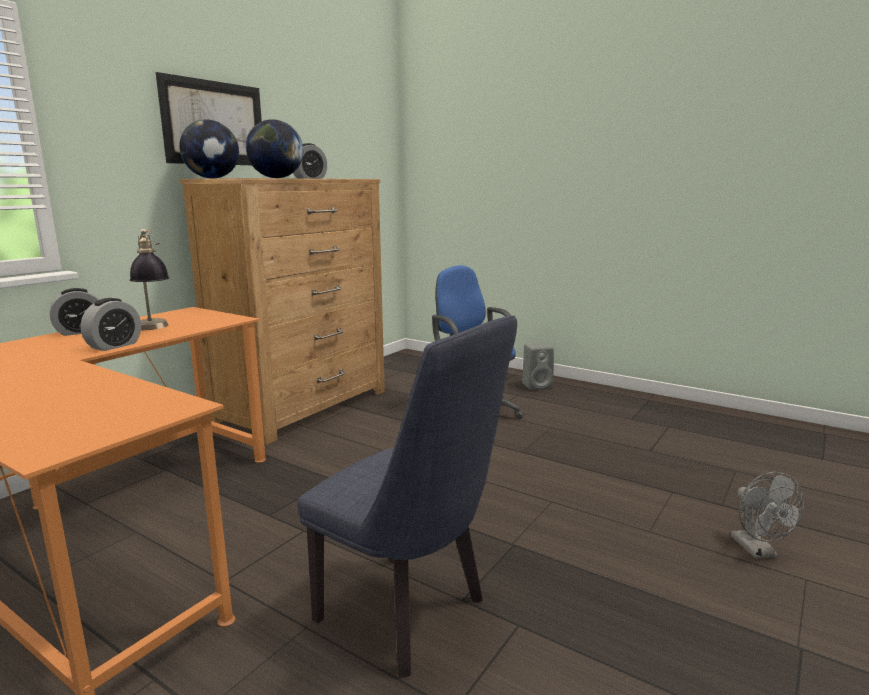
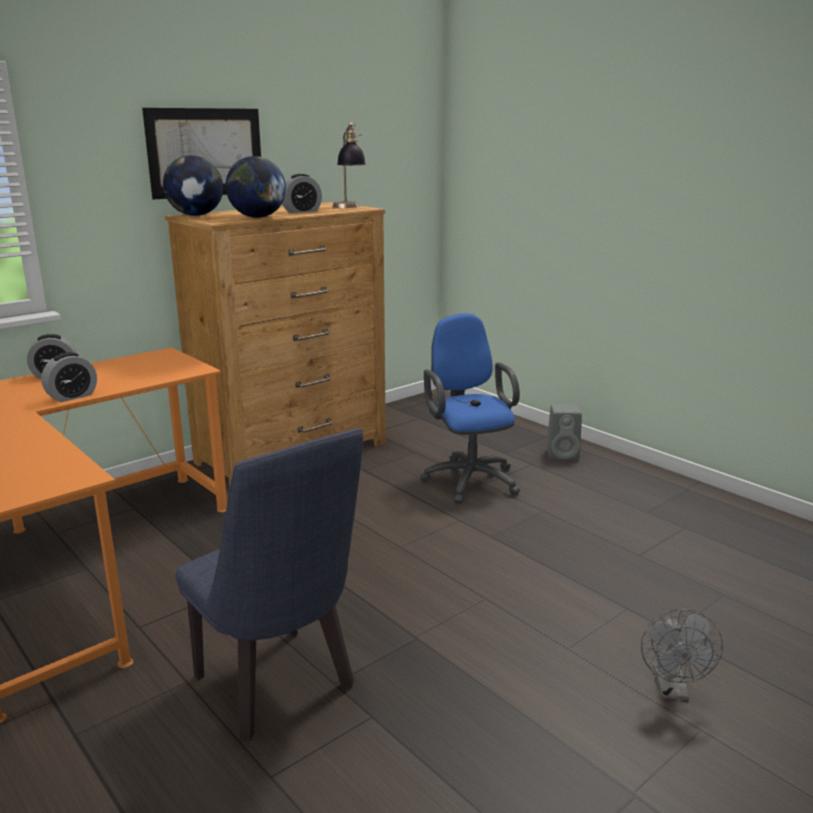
camera: 15 degrees right, 5 degrees up
table lamp [130,229,170,330] -> table lamp moved to [333,122,366,208]

